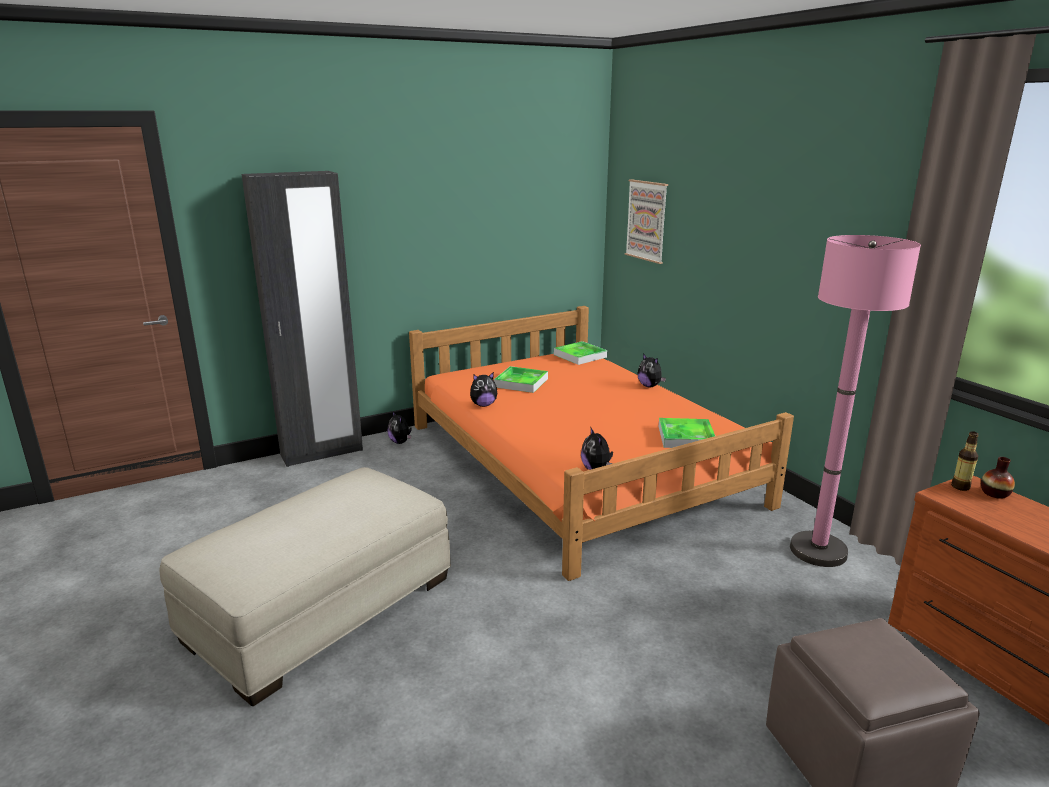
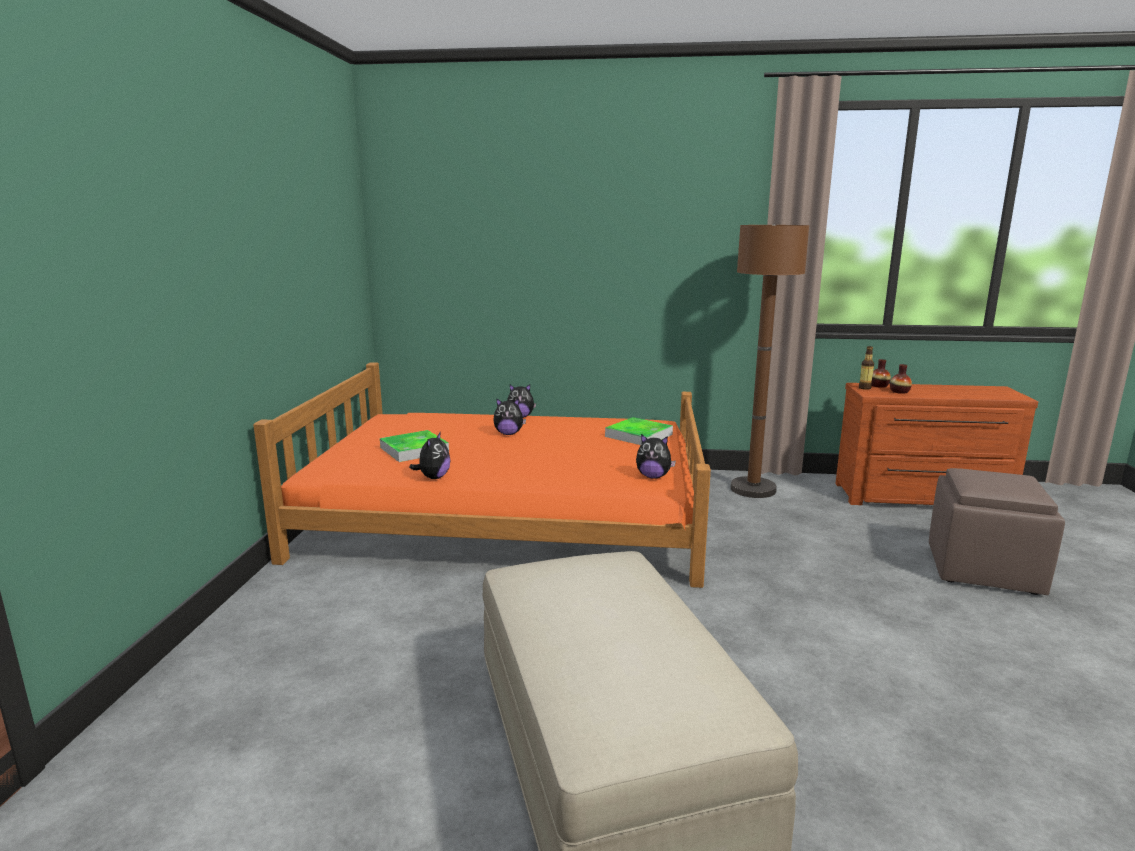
camera: 55 degrees left, 5 degrees down
black wardrobe [241,171,363,467] -> none
plush toy [387,412,412,444] -> plush toy moved to [493,398,526,435]
tray [554,341,607,365] -> none
picture [625,179,668,264] -> none
pink floor lamp [790,235,921,567] -> brown floor lamp [730,224,809,498]
none -> vase [890,364,912,394]

